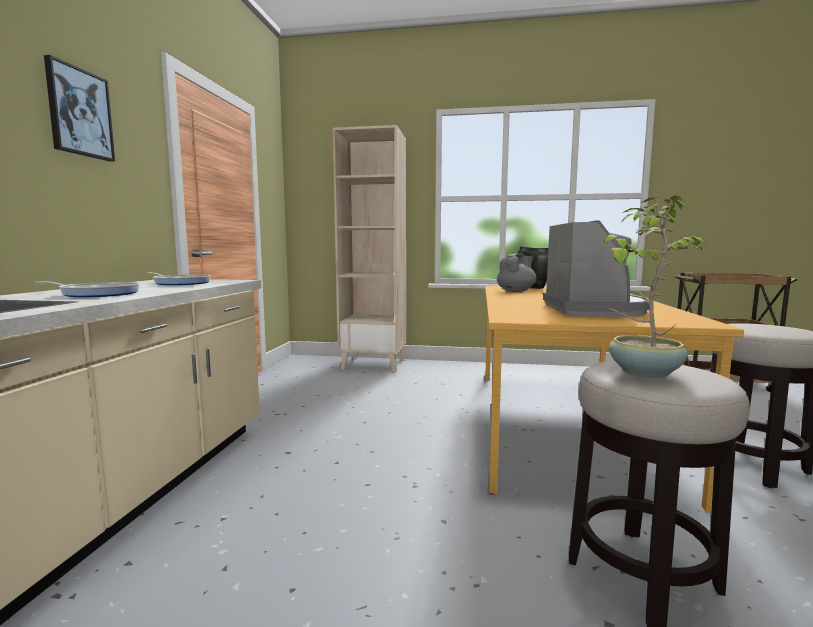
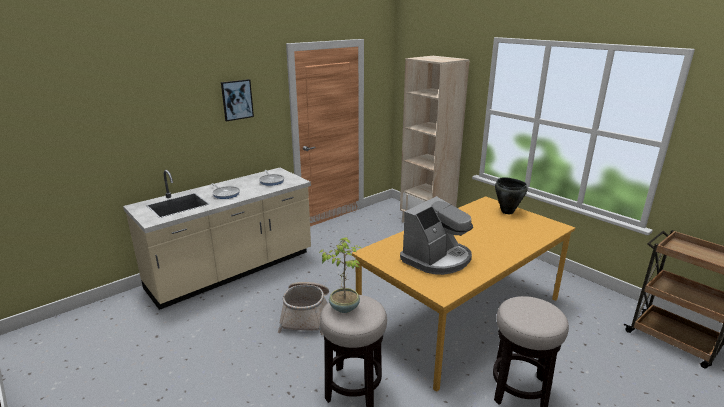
camera: 40 degrees right, 15 degrees up
grey teapot [497,254,537,292] -> none
none -> basket [278,282,329,335]

